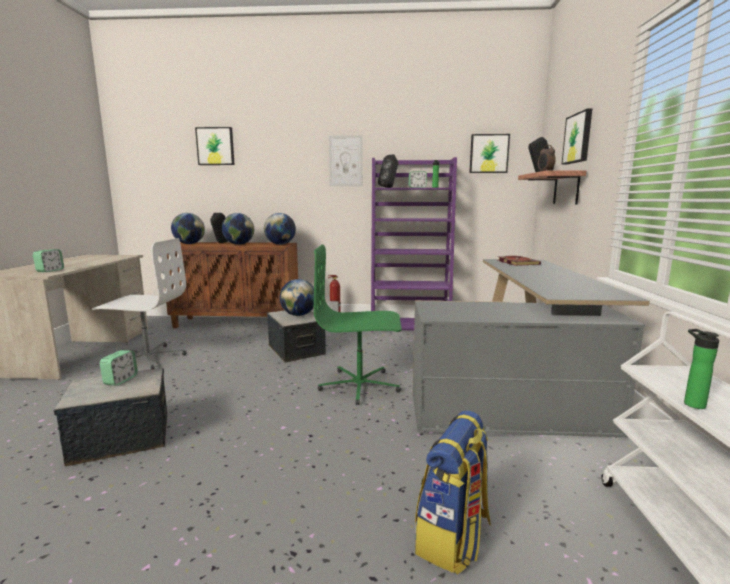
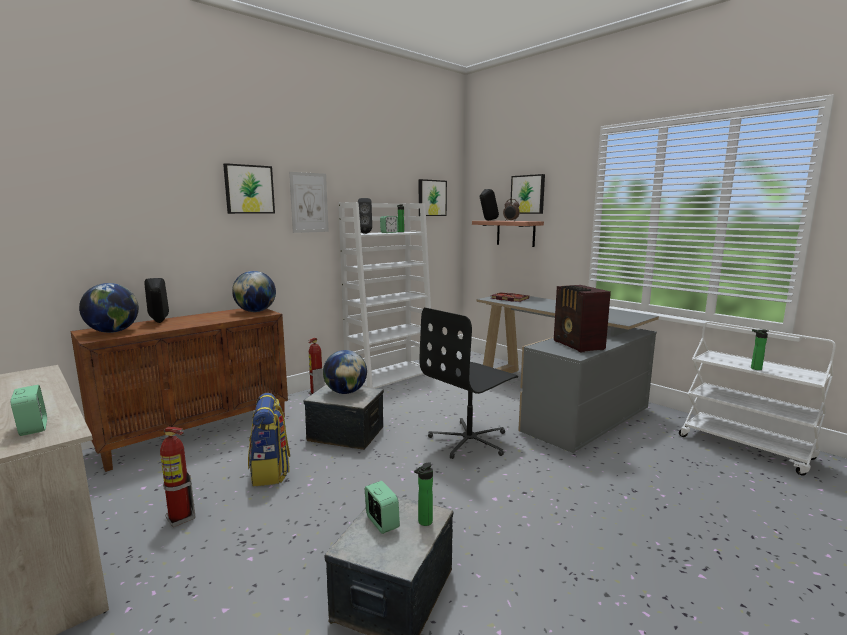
camera: 45 degrees left, 0 degrees up
white office chair [92,238,187,369] -> fire extinguisher [160,427,196,527]
picture [195,127,235,165] -> picture moved to [223,163,275,214]
globe [222,213,254,245] -> none
green office chair [314,244,402,405] -> black office chair [420,307,518,459]
purple bookcase [371,157,457,332] -> white bookcase [339,202,432,388]
backpack [415,410,491,574] -> backpack moved to [248,393,290,486]
none -> bottle [414,462,433,526]
none -> radio [554,285,611,352]

